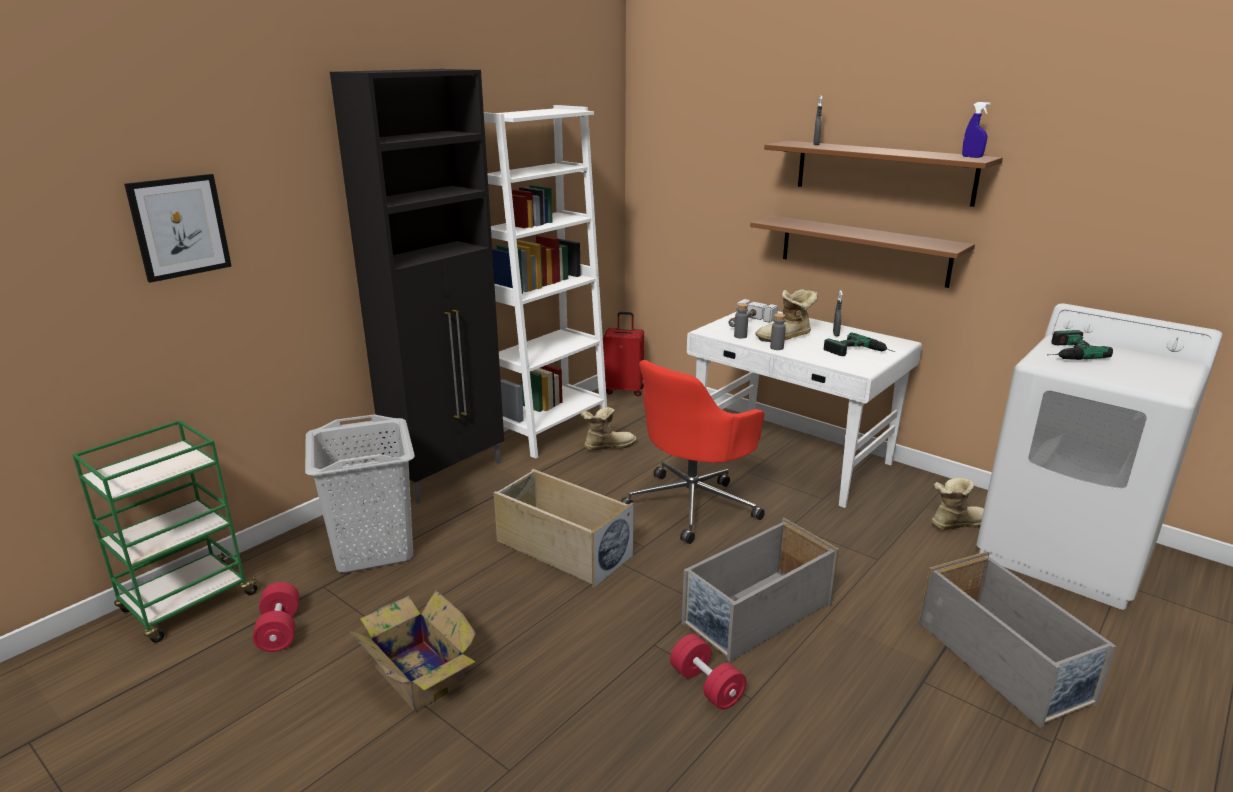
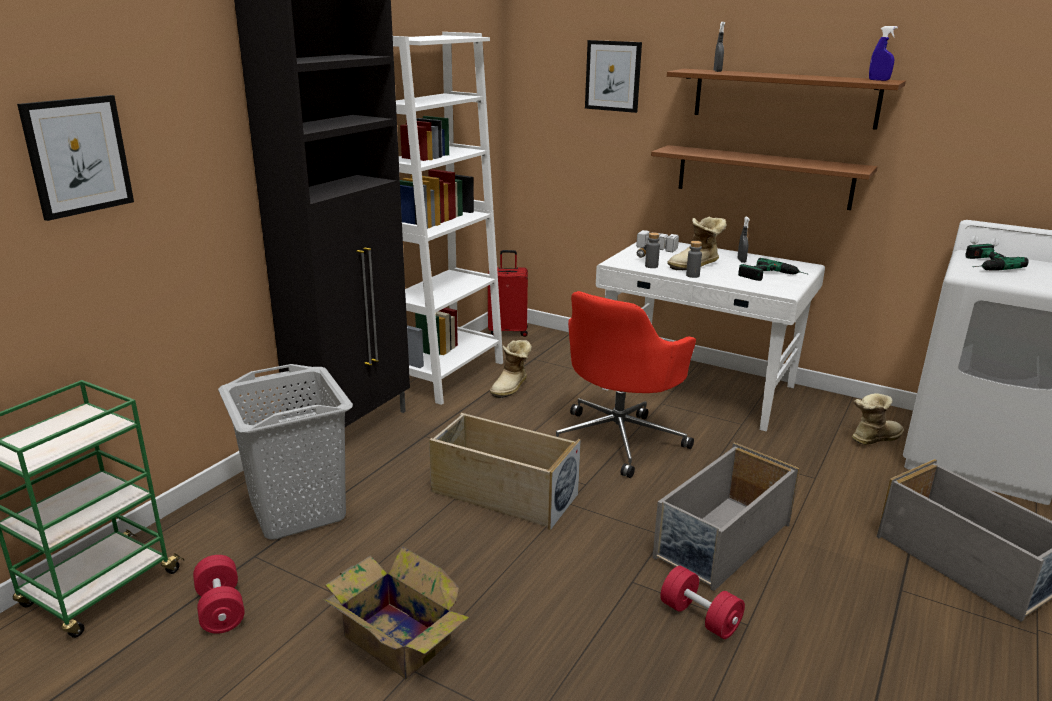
camera: 10 degrees left, 0 degrees up
boot [581,407,637,450] -> boot turned 150 degrees clockwise [490,340,532,398]
none -> picture [585,40,642,113]

